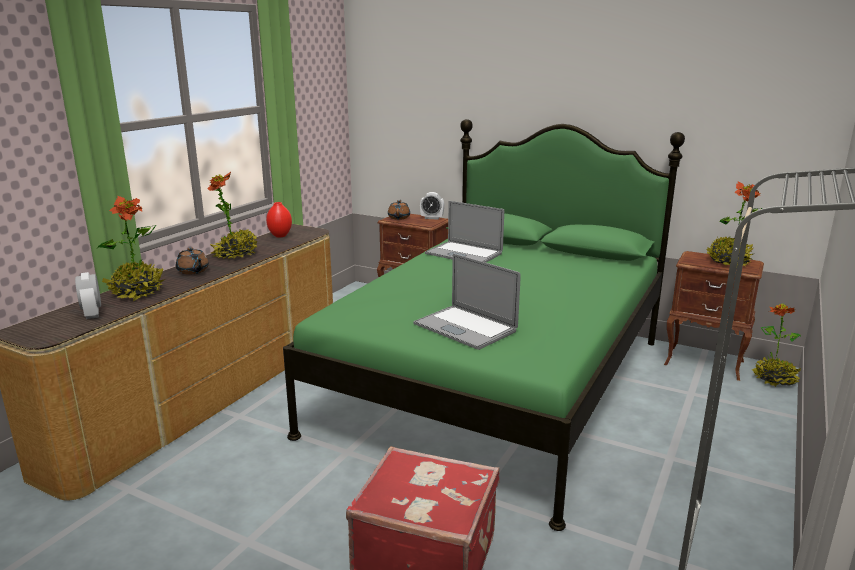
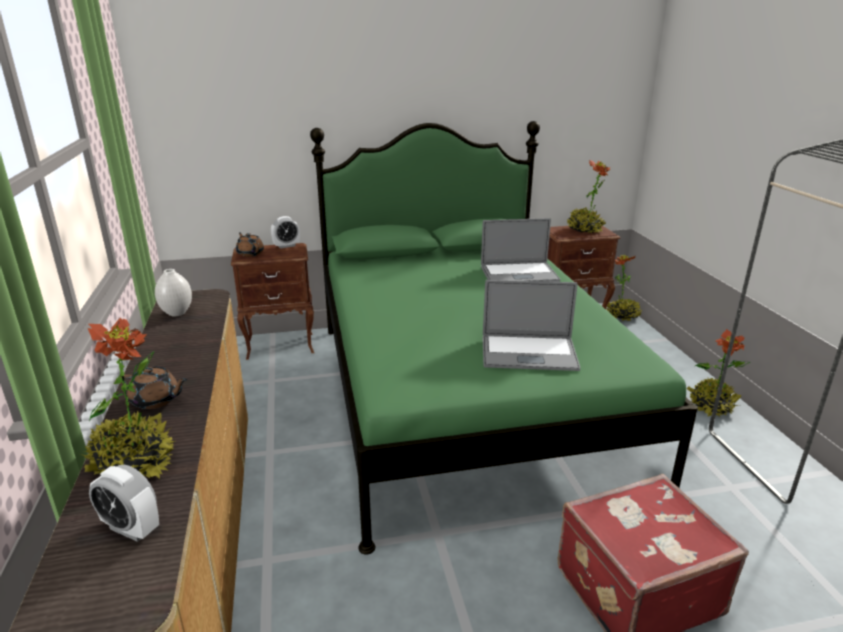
camera: 40 degrees left, 5 degrees up
potted plant [208,172,257,259] -> potted plant moved to [687,329,750,417]
red vase [266,202,292,237] -> white vase [155,269,192,317]
laptop [425,201,504,263] -> laptop moved to [481,218,560,282]

